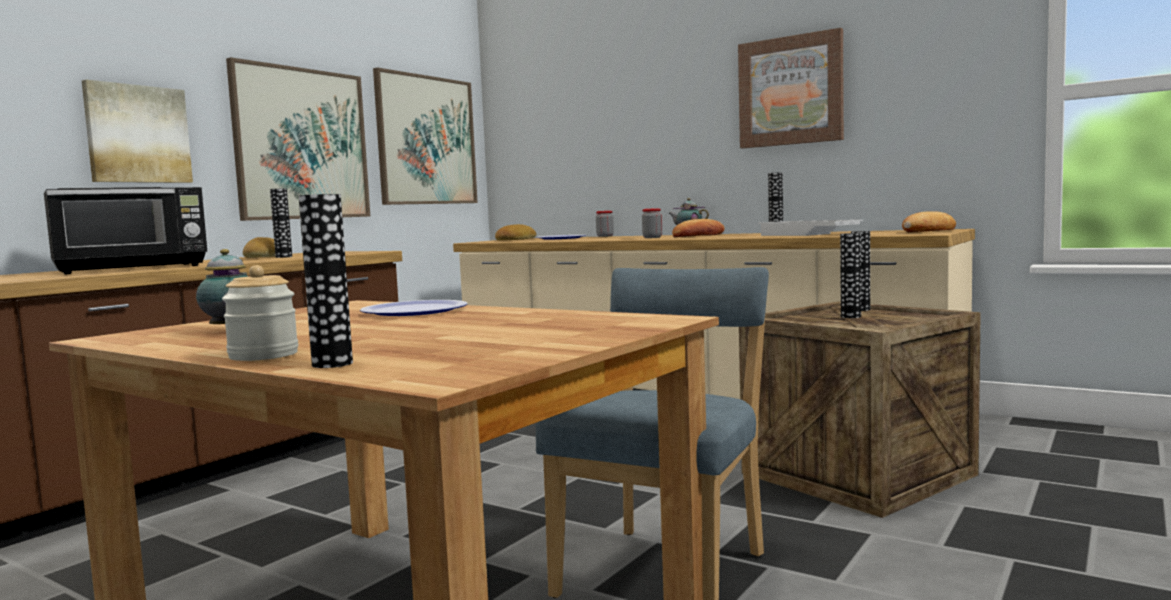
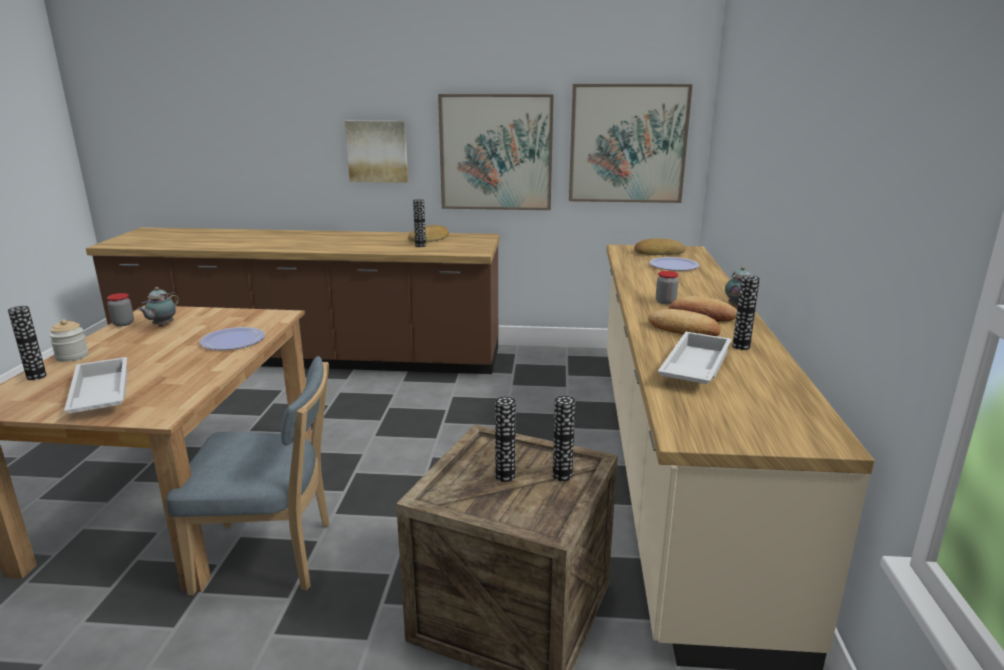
camera: 60 degrees right, 15 degrees up
black microwave [44,187,207,274] -> none
jar [596,211,614,237] -> jar moved to [107,293,134,327]
picture [738,28,844,148] -> none
bread [902,211,956,232] -> bread moved to [648,309,720,336]
none -> white tray [64,357,127,414]

